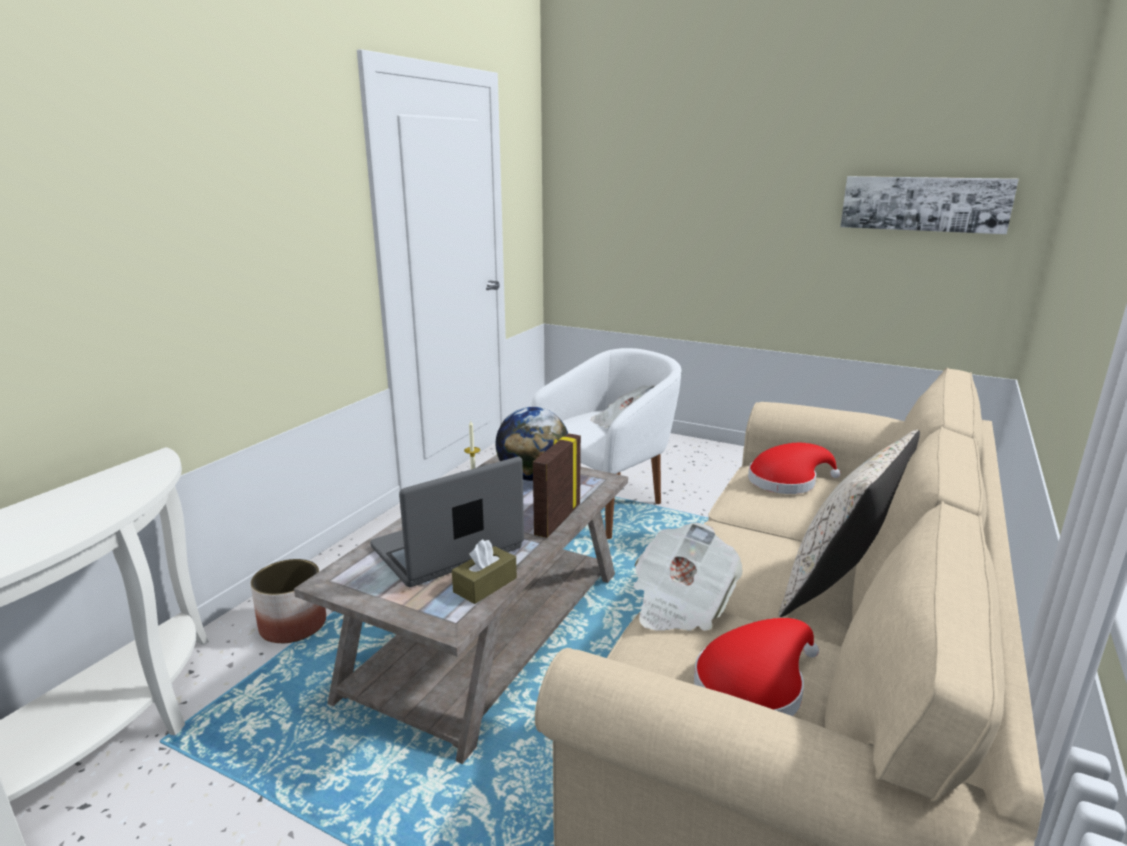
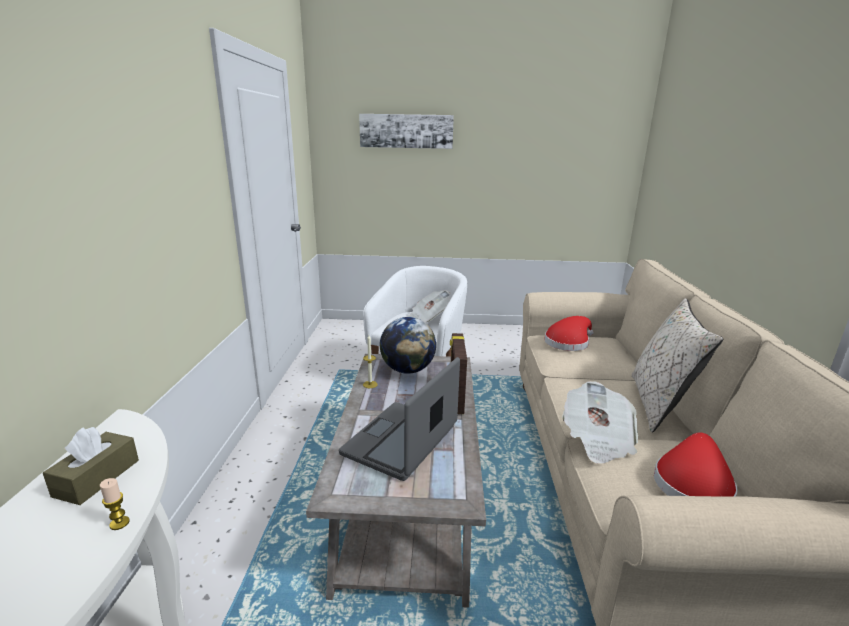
camera: 25 degrees left, 0 degrees up
planter [250,559,326,643] -> none
brown tissue box [452,539,517,604] -> brown tissue box moved to [43,427,139,505]
picture [840,176,1019,234] -> picture moved to [359,114,454,149]
none -> candle [100,478,130,530]

